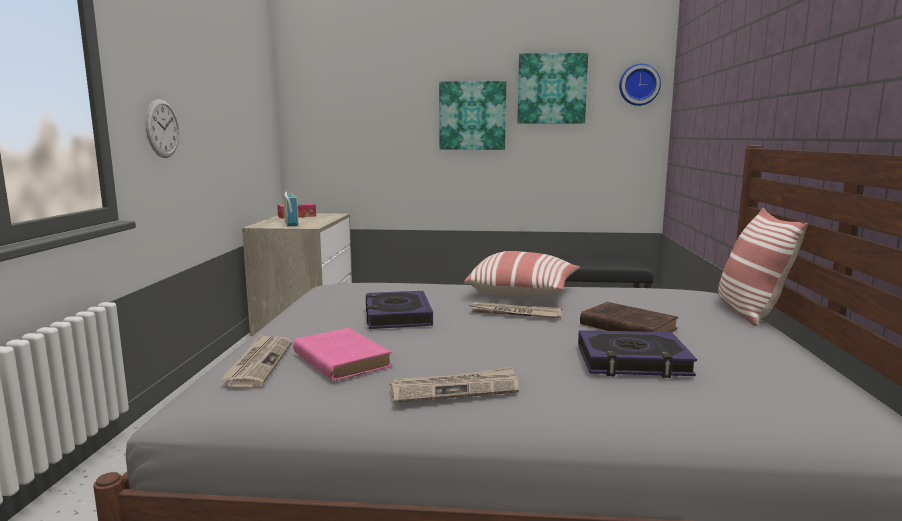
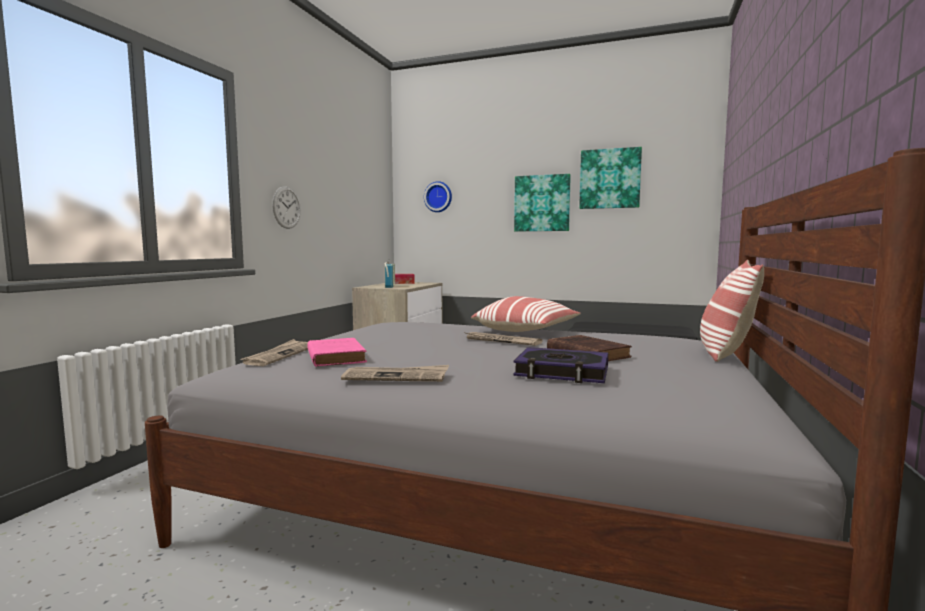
camera: 15 degrees right, 5 degrees down
book [366,291,433,329] -> none
wall clock [619,64,661,106] -> wall clock moved to [424,181,452,212]

